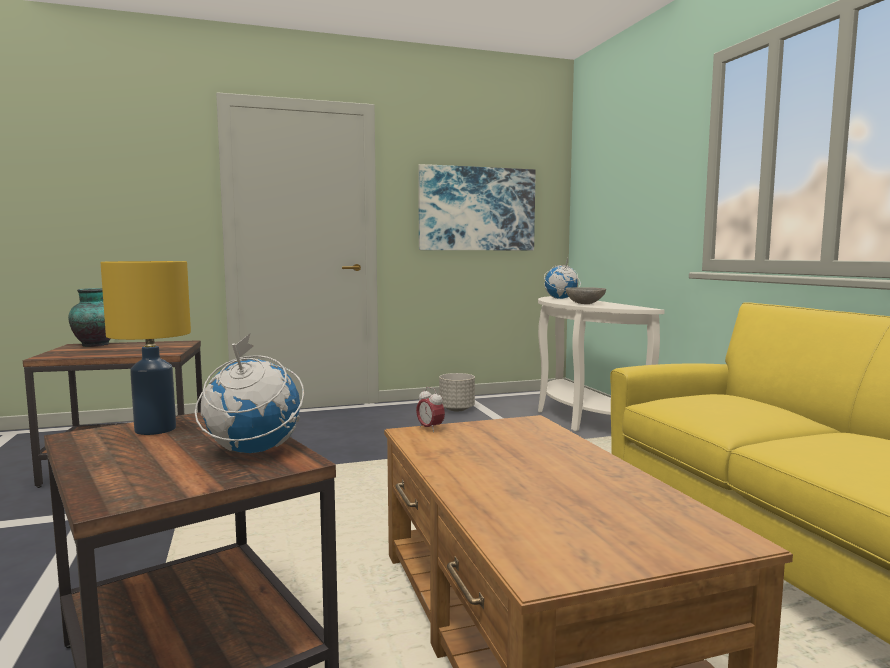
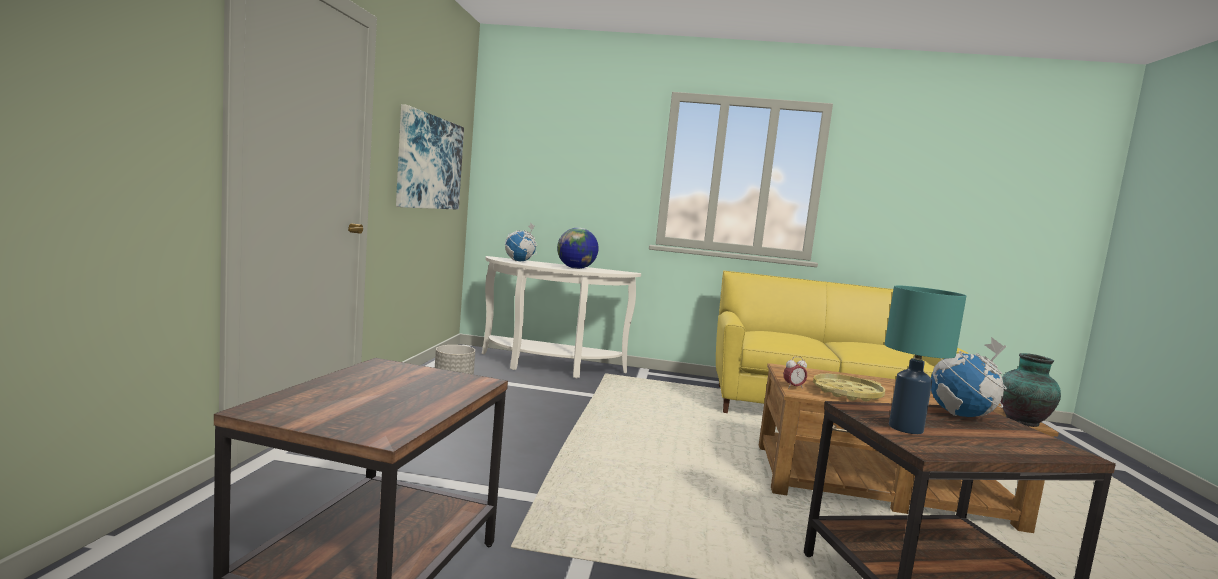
camera: 65 degrees left, 0 degrees up
vase [68,288,110,347] -> vase moved to [1001,353,1061,427]
yellow table lamp [100,261,191,435] -> turquoise table lamp [885,285,966,434]
grey bowl [566,287,606,304] -> globe [557,228,598,269]
none -> yellow tray [813,374,885,401]

